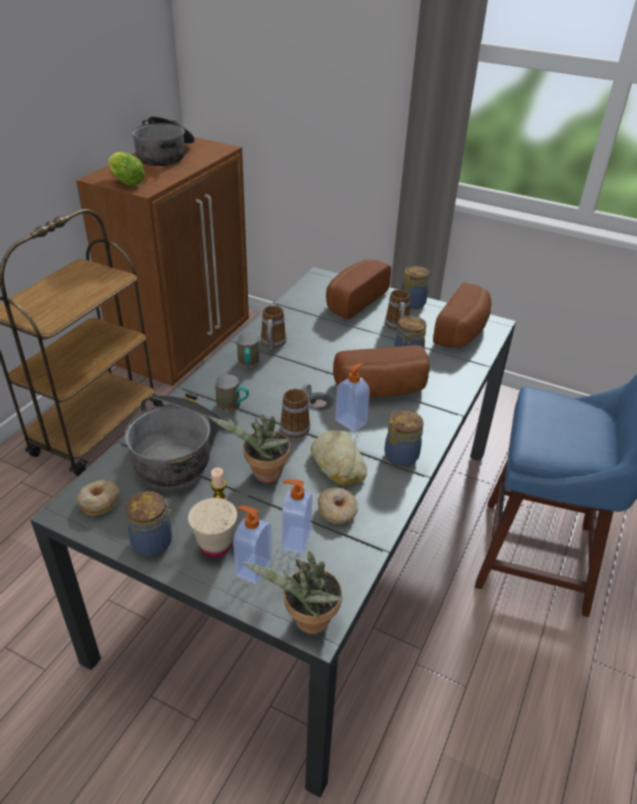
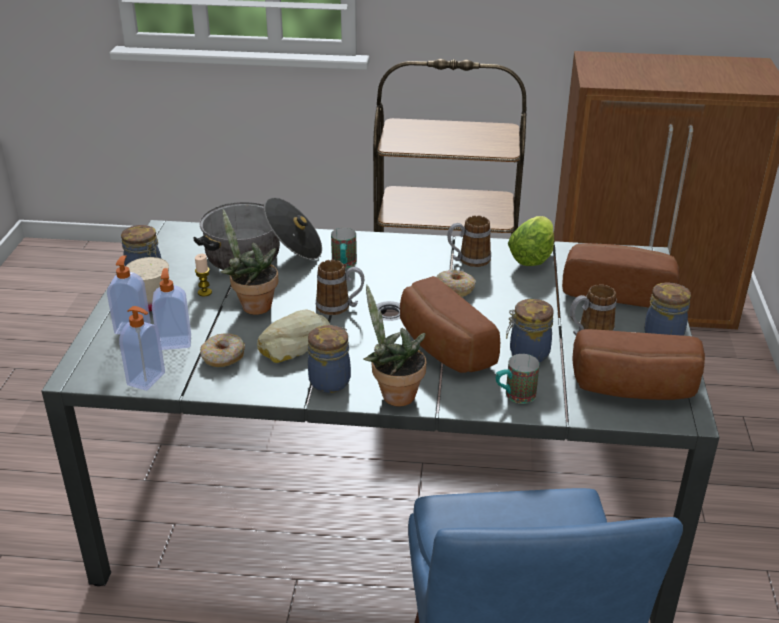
camera: 70 degrees right, 5 degrees down
donut [77,480,119,516] -> donut moved to [436,270,476,297]
lettuce [108,152,145,186] -> lettuce moved to [508,216,554,266]
cooking pot [131,116,195,166] -> none
mug [237,333,259,368] -> mug moved to [495,354,540,404]
potted plant [243,551,343,634] -> potted plant moved to [364,285,427,407]
soap dispenser [335,363,370,432] -> soap dispenser moved to [119,306,165,391]

